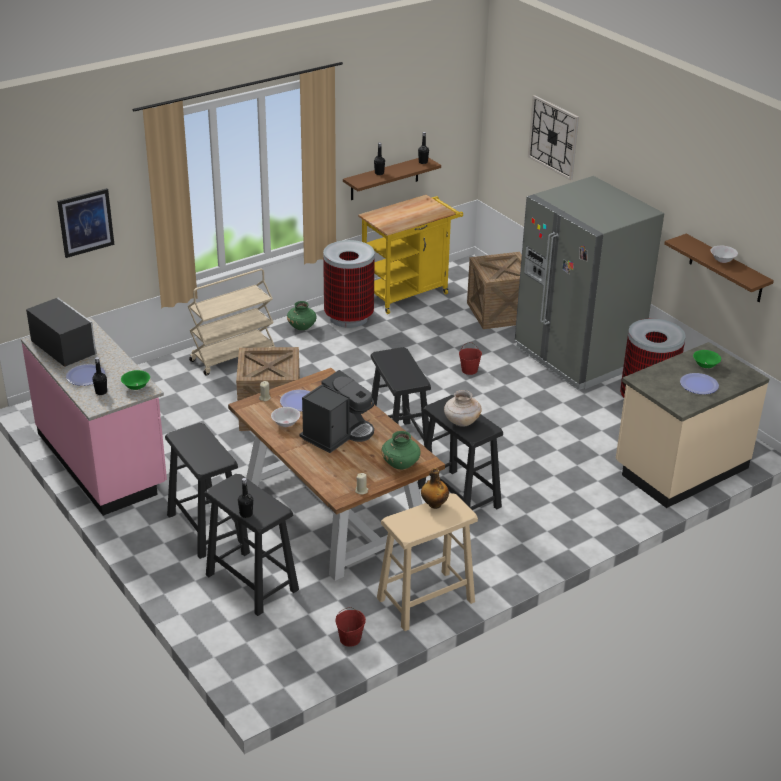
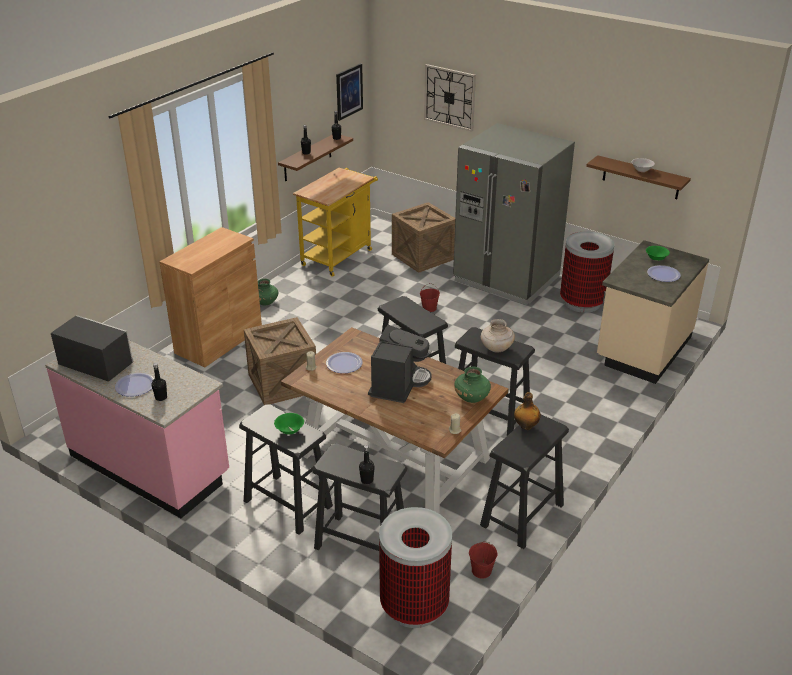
camera: 20 degrees left, 0 degrees up
picture [57,188,114,258] -> picture moved to [336,63,363,121]
green bowl [121,370,150,390] -> green bowl moved to [274,413,304,434]
beige cart [188,268,275,376] -> brown cabinet [159,227,262,367]
white bowl [271,407,300,427] -> none
trash can [323,240,375,328] -> trash can moved to [379,507,452,628]
beige stool [377,493,478,631] -> black stool [480,414,569,549]

